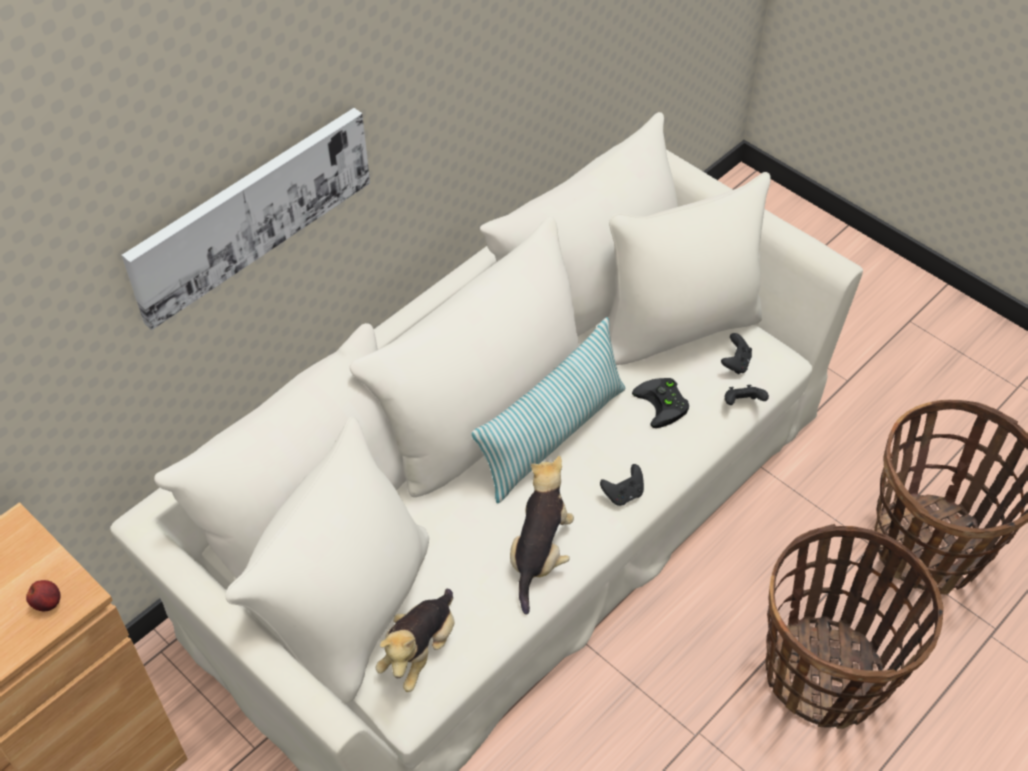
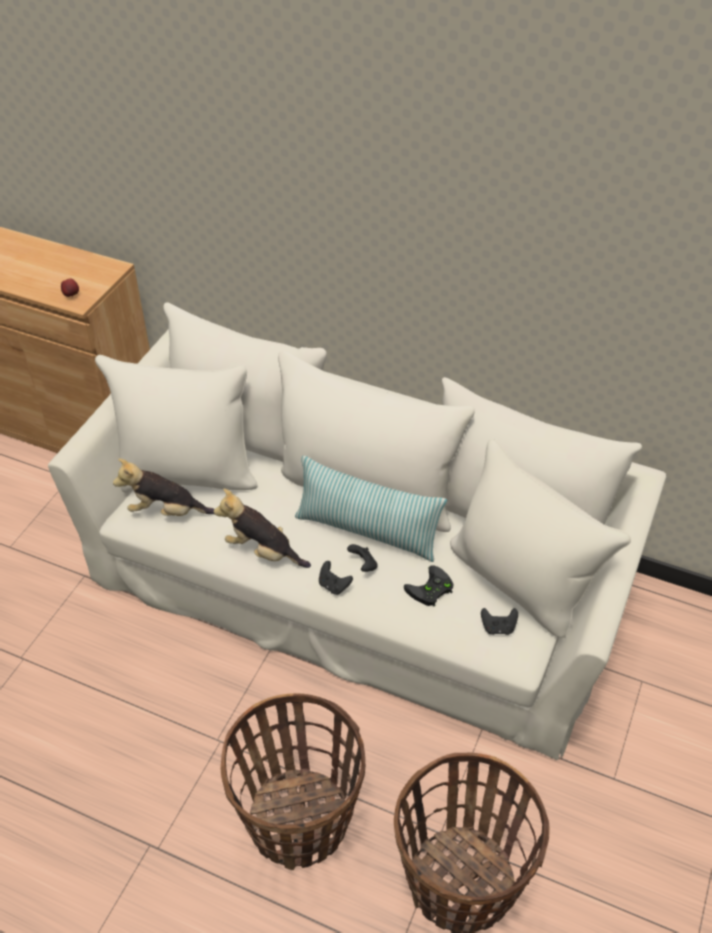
camera: 70 degrees right, 5 degrees down
picture [122,108,370,330] -> none
plush toy [510,456,574,614] -> plush toy turned 150 degrees counterclockwise [213,488,311,568]
black game controller [725,385,769,405] -> black game controller moved to [347,544,378,572]

